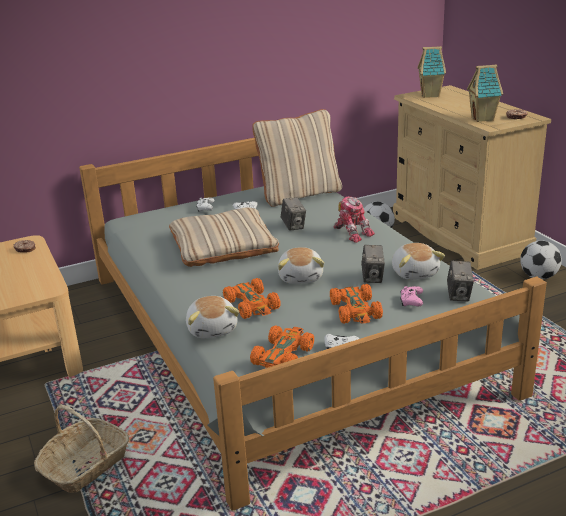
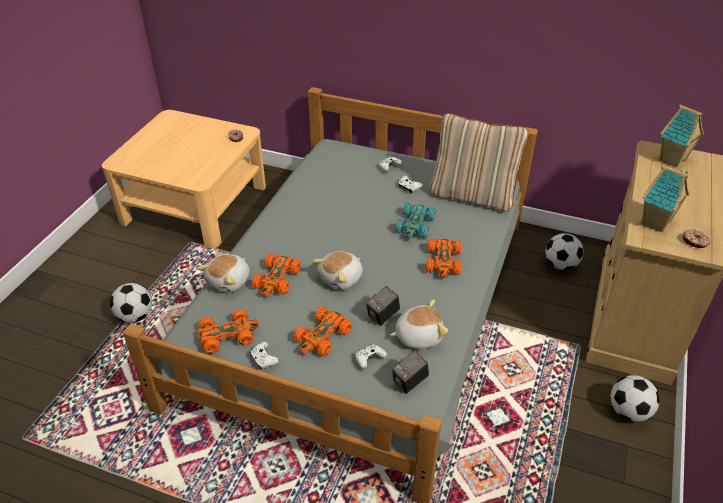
camera: 45 degrees right, 15 degrees up
basket [34,405,129,493] -> football [110,283,152,323]
beige pillow [169,207,279,267] -> none
camera [281,197,306,231] -> turquoise toy car [395,202,436,239]
toy robot [334,196,375,243] -> orange toy car [426,238,462,278]
plush toy [392,243,445,280] -> plush toy turned 135 degrees counterclockwise [390,299,448,349]
pink game controller [400,286,423,306] -> white game controller [355,344,387,369]

